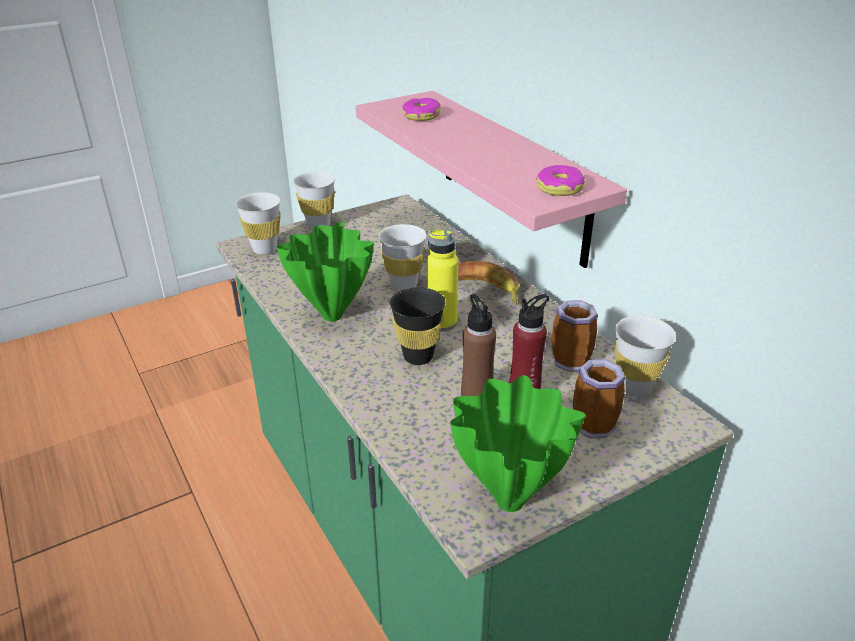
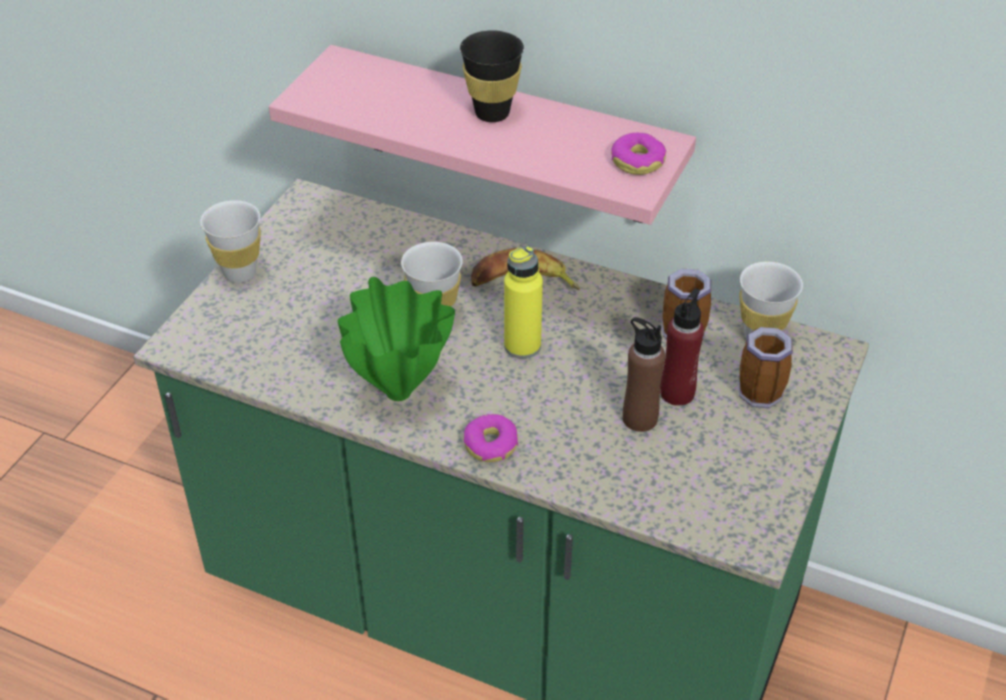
camera: 35 degrees left, 10 degrees up
white cup [235,192,281,255] -> none
black cup [390,287,446,365] -> black cup moved to [460,30,524,122]
donut [402,98,441,121] -> donut moved to [464,414,518,462]
green vase [450,375,585,512] -> none

